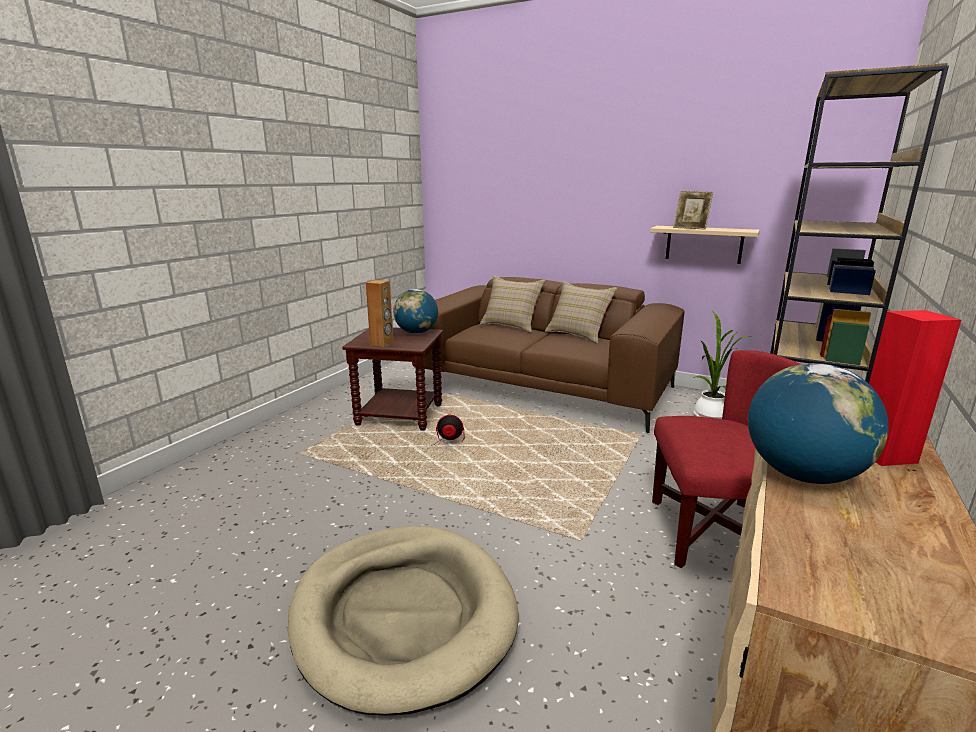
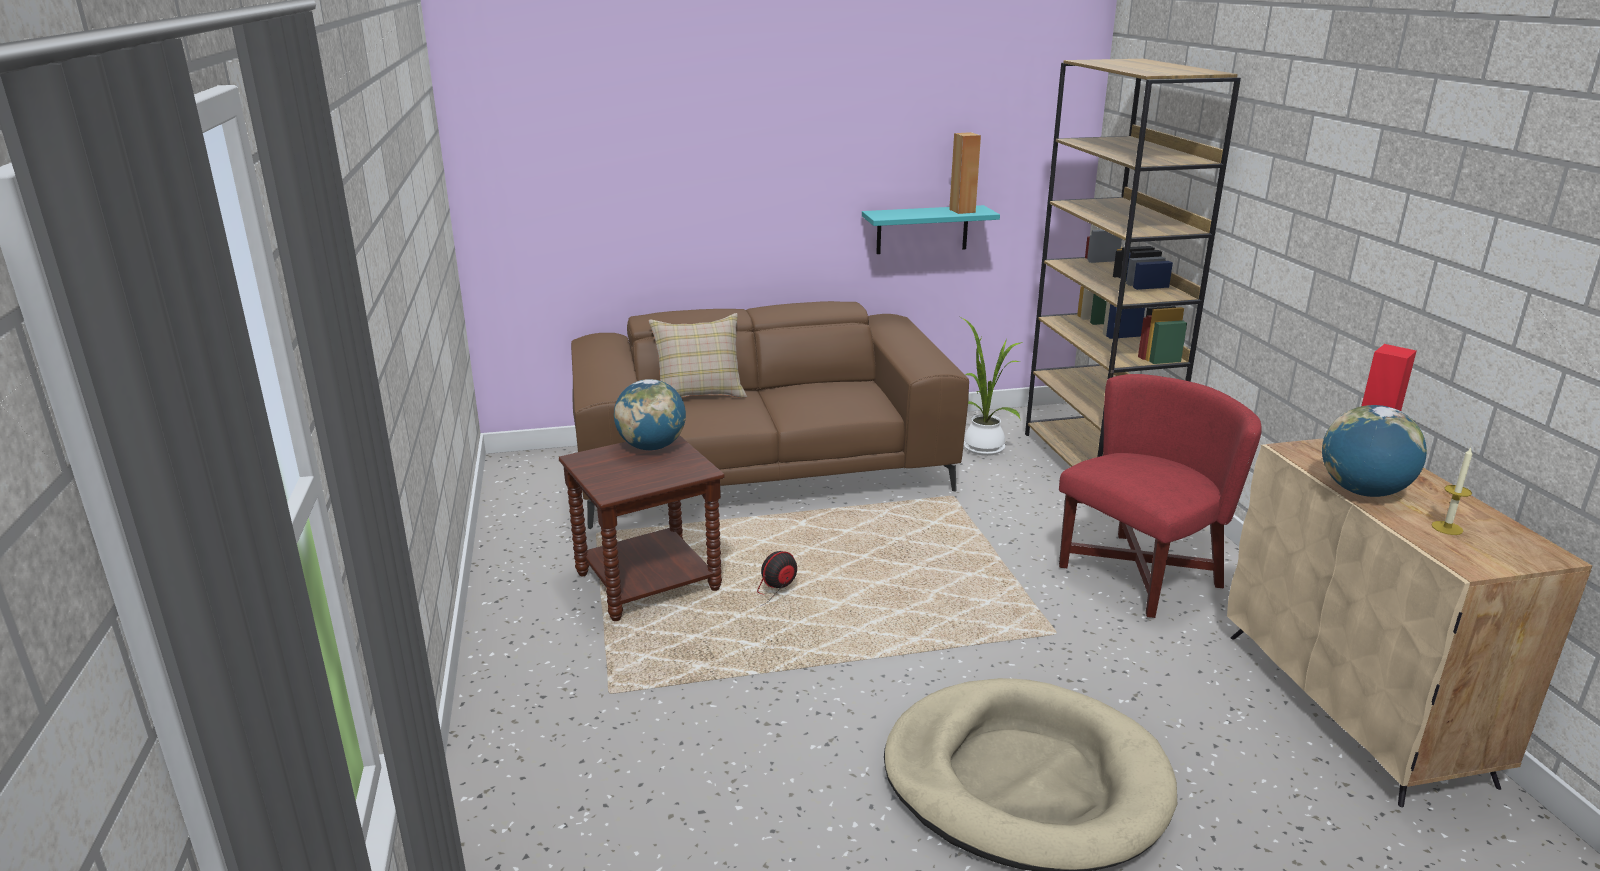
camera: 40 degrees left, 5 degrees up
brown speaker [366,280,393,347] -> brown speaker moved to [949,132,981,214]
beige pillow [545,281,617,344] -> none
beige shelf [650,226,760,264] -> turquoise shelf [862,205,1000,254]
picture frame [673,191,713,230] -> none
none -> candle [1431,448,1472,535]

